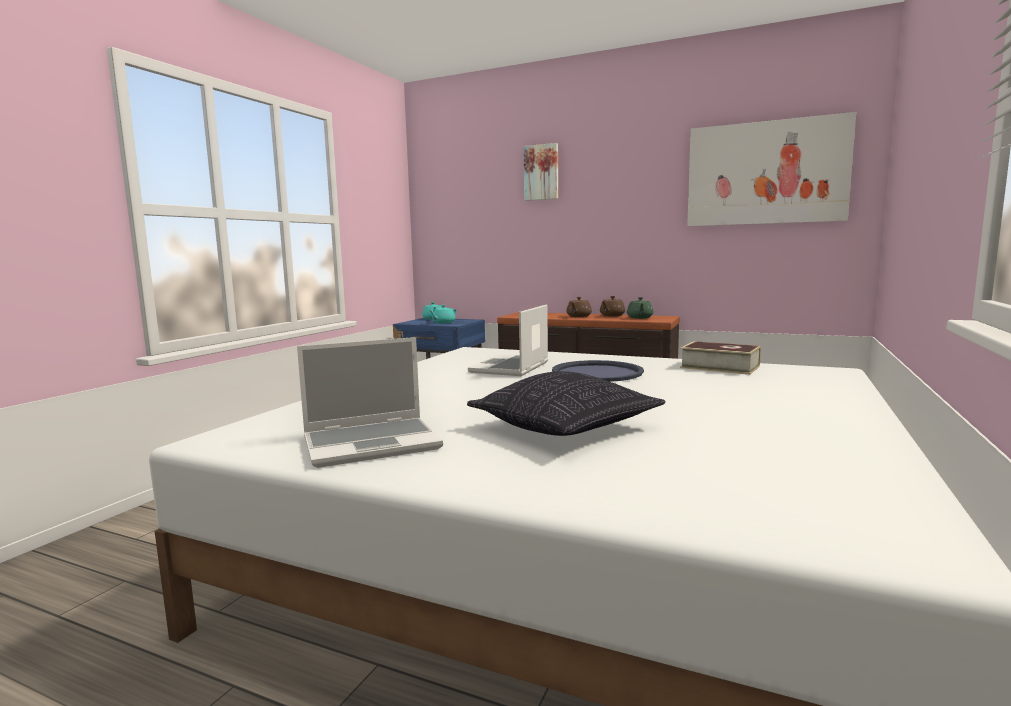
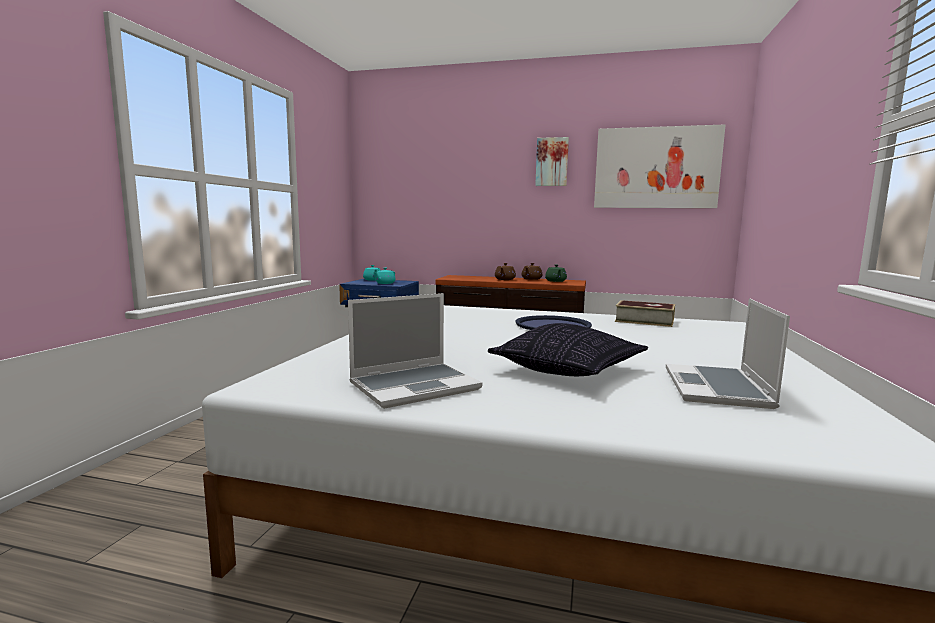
camera: 10 degrees left, 0 degrees up
laptop [468,304,548,376] -> laptop moved to [666,298,790,409]
picture [523,143,558,201] -> picture moved to [535,137,569,186]

